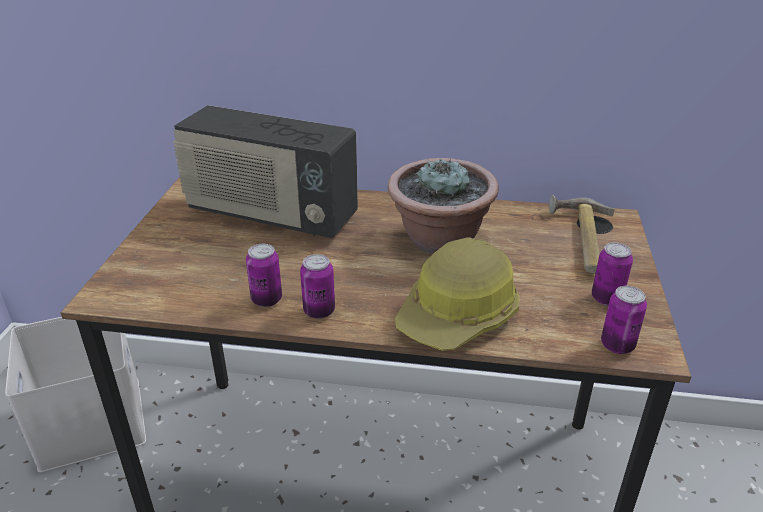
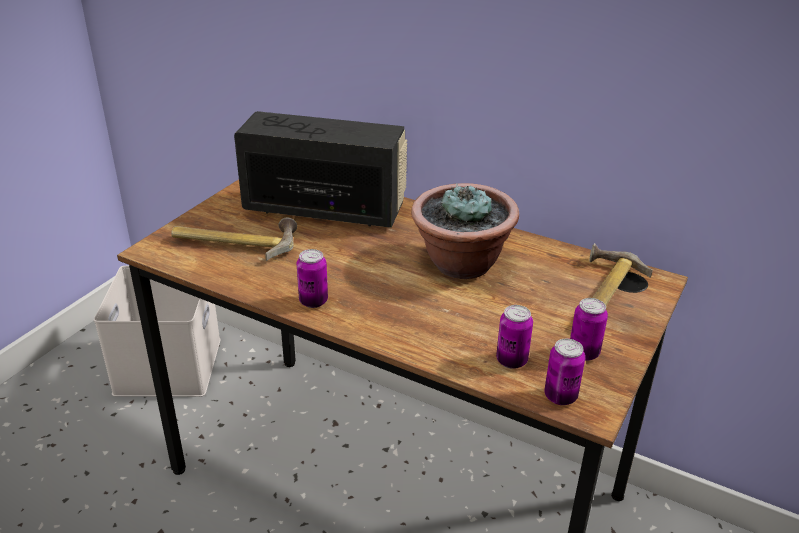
camera: 20 degrees right, 0 degrees up
radio [173,105,358,238] -> radio turned 150 degrees clockwise [234,111,407,228]
can [246,244,282,307] -> can moved to [496,305,533,369]
hard hat [395,237,520,351] -> none
none -> hammer [171,218,297,261]

